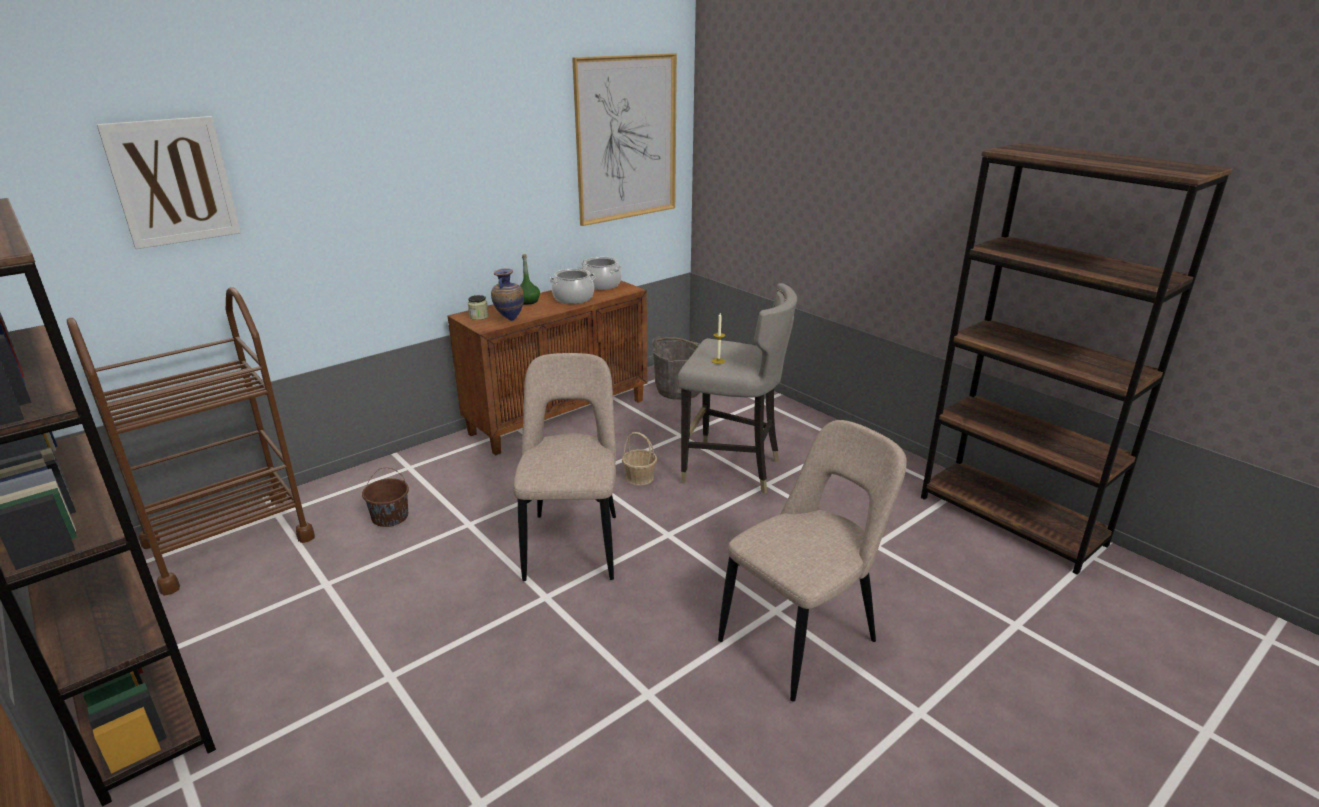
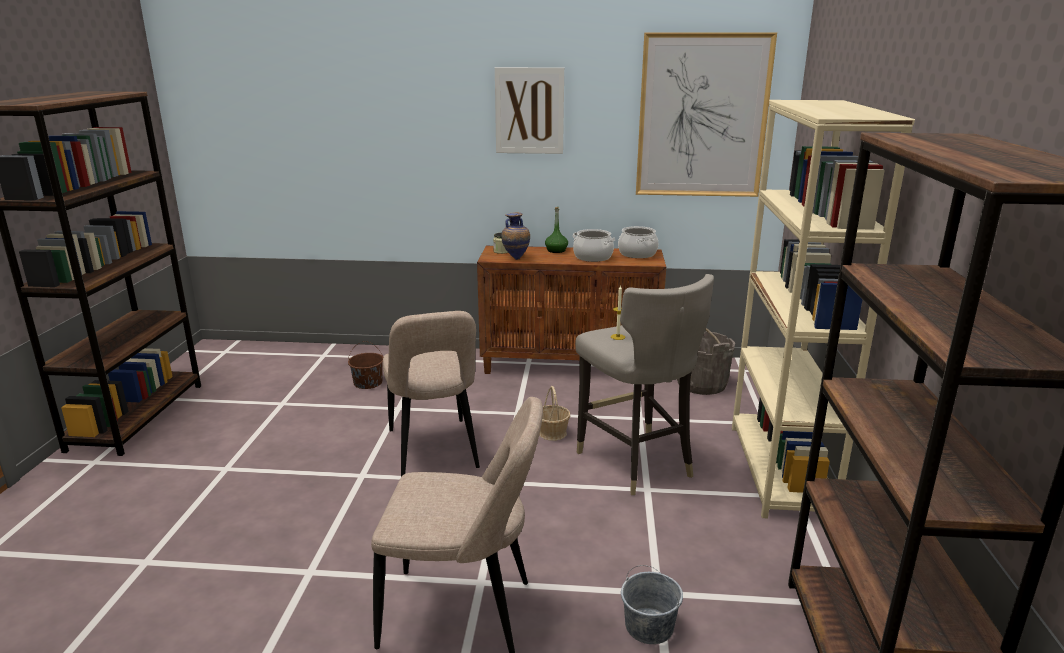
camera: 45 degrees right, 5 degrees down
brown cart [67,287,315,596] -> none
picture [97,116,241,249] -> picture moved to [495,67,564,154]
beige chair [513,353,616,581] -> beige chair turned 120 degrees clockwise [383,311,480,477]
none -> grey bucket [621,565,683,644]
none -> beige bookcase [732,100,915,519]

